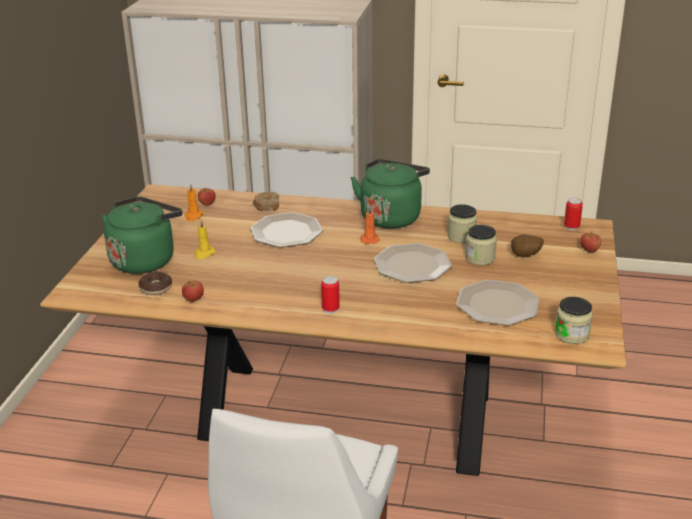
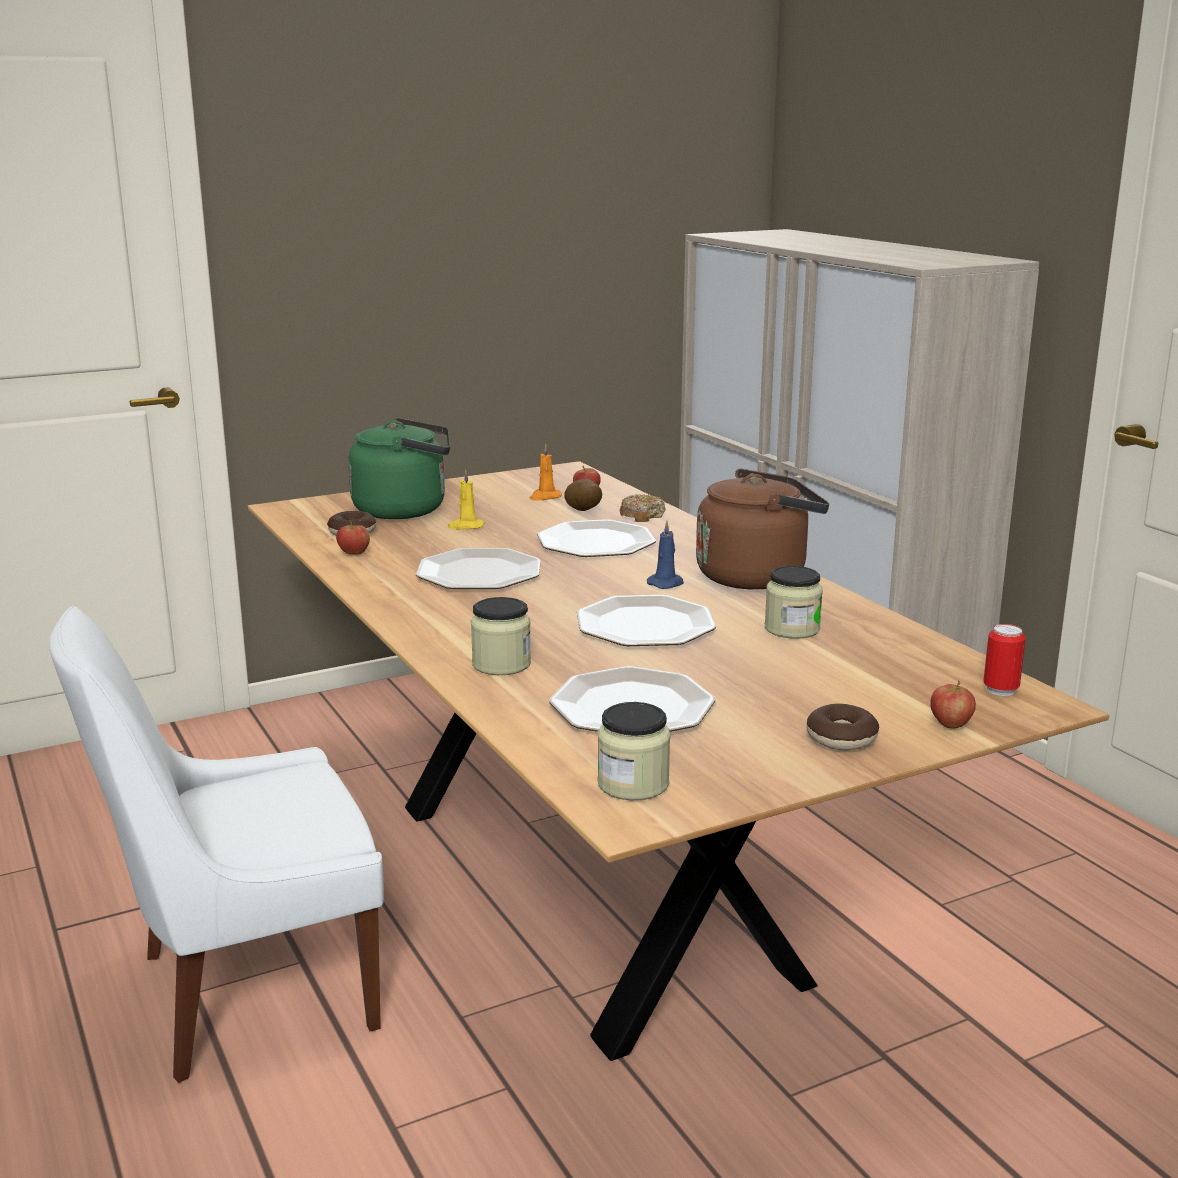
camera: 50 degrees right, 10 degrees down
can [321,276,340,314] -> none
green kettle [351,159,430,229] -> brown kettle [696,469,829,589]
orange candle [361,206,380,244] -> blue candle [647,520,684,589]
jar [465,225,497,265] -> jar moved to [471,597,531,675]
potato [511,235,544,257] -> potato moved to [564,479,602,511]
none -> plate [416,548,541,589]
none -> donut [807,704,879,750]

